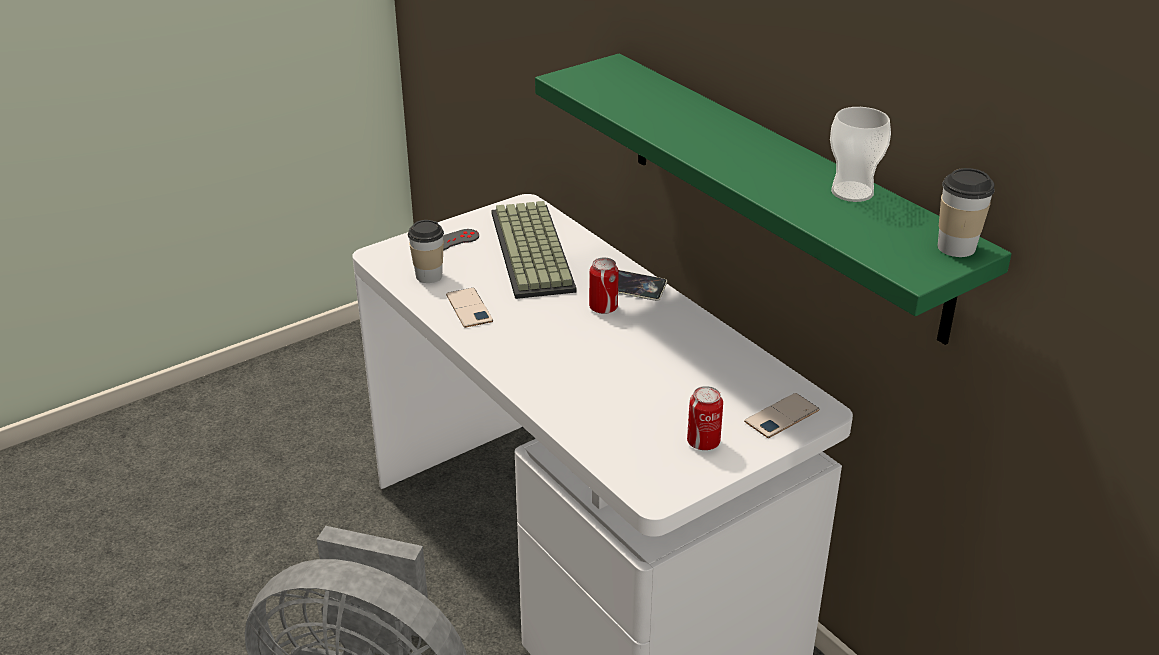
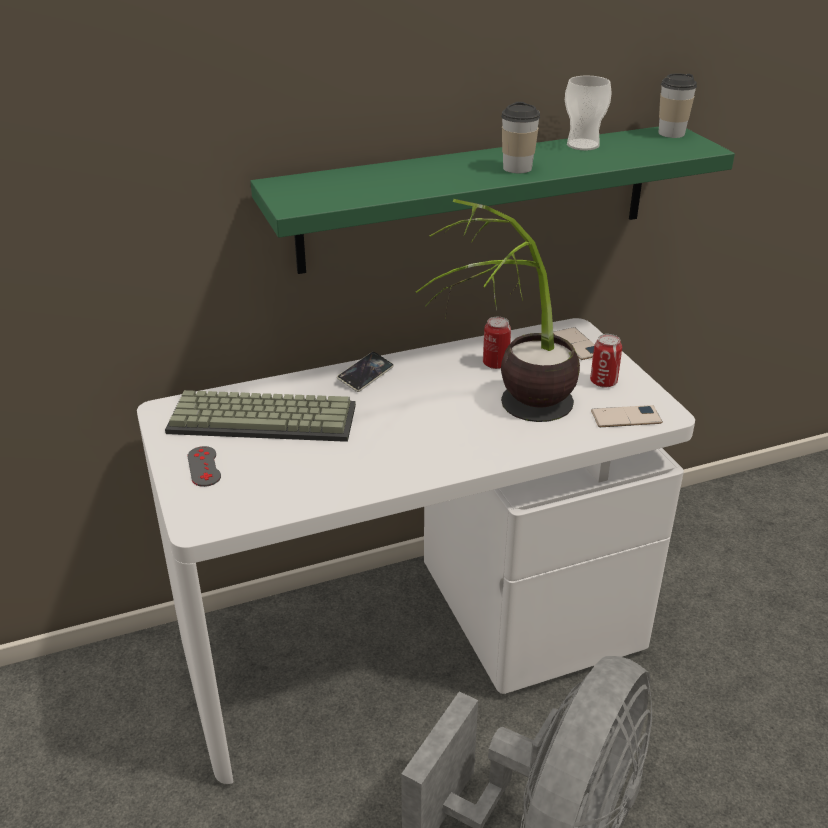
camera: 75 degrees left, 0 degrees up
cup [408,220,444,283] -> cup moved to [501,102,540,173]
phone [446,287,493,328] -> phone moved to [591,405,663,427]
can [589,258,618,314] -> can moved to [483,317,511,369]
none -> potted plant [416,199,580,422]

